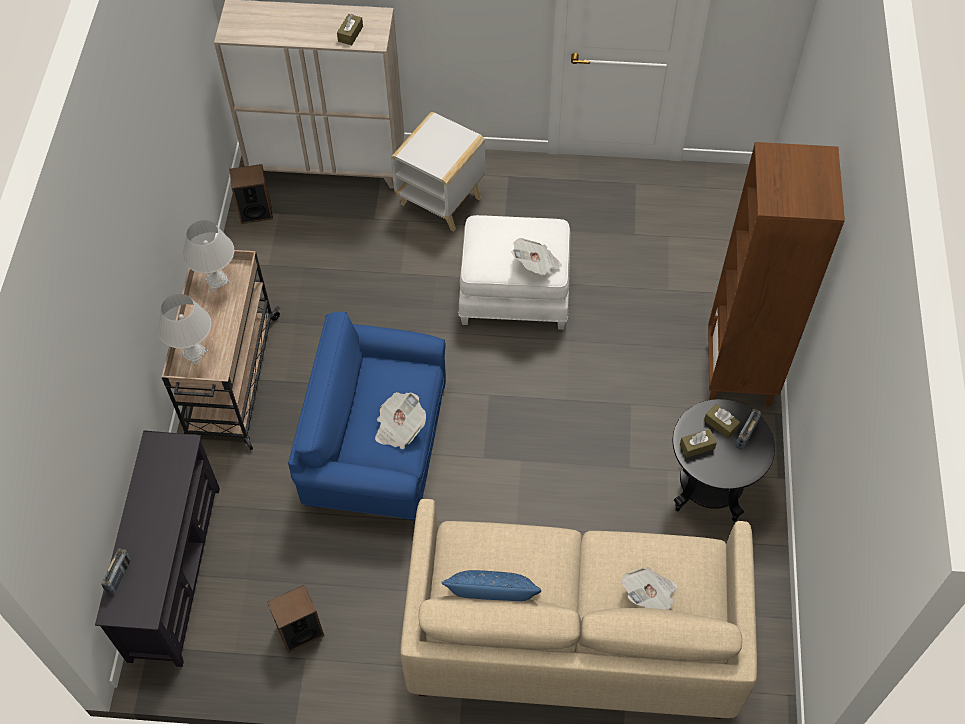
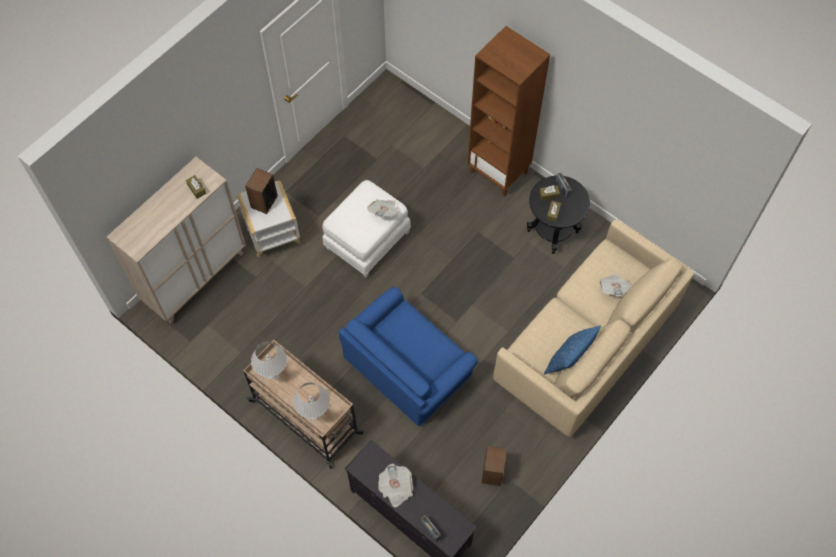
camera: 55 degrees left, 5 degrees up
speaker [229,164,273,224] -> speaker moved to [245,168,278,214]
newspaper [375,392,426,449] -> newspaper moved to [378,464,413,507]

